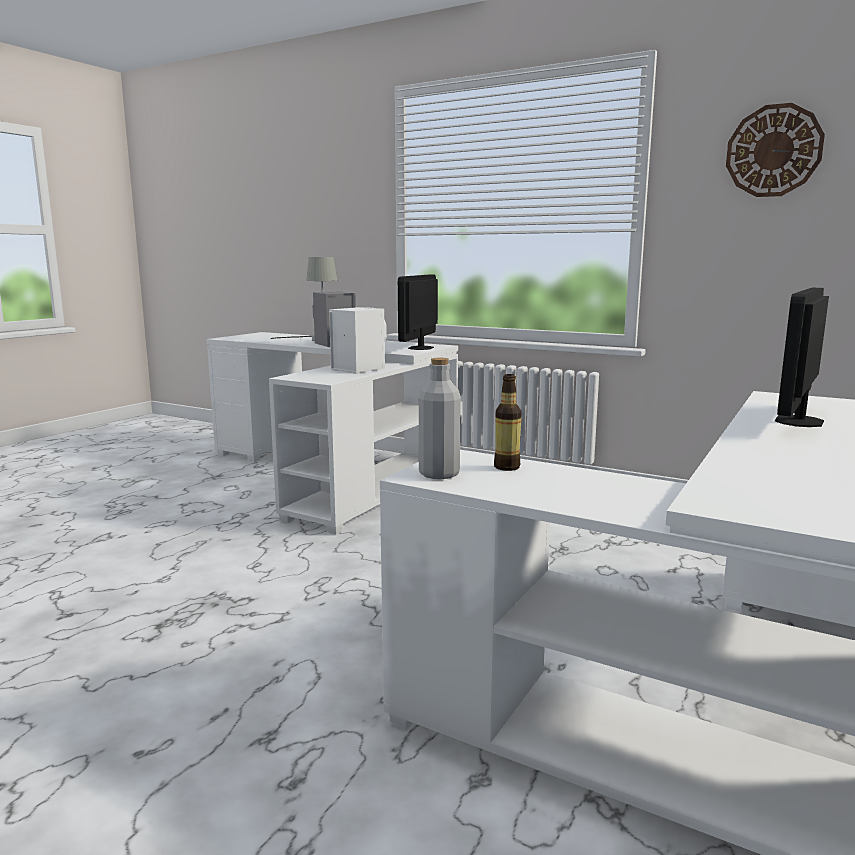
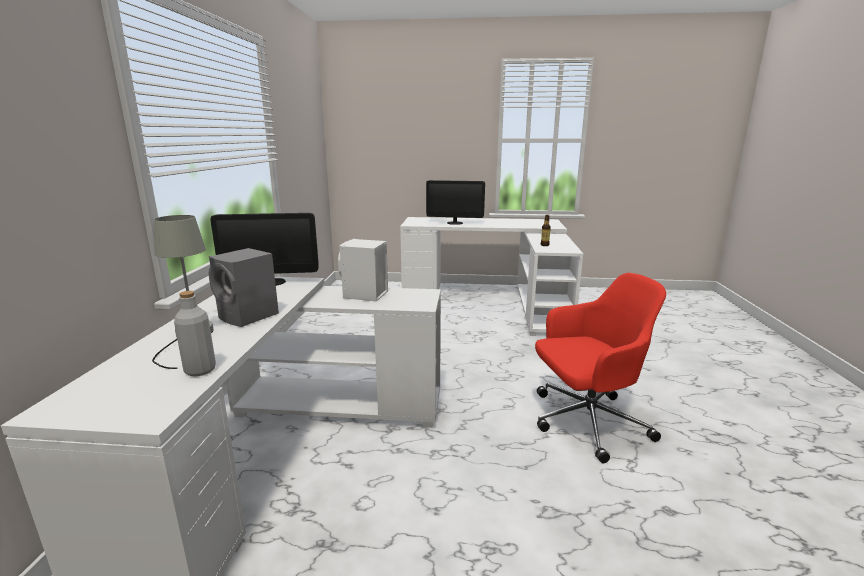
camera: 115 degrees left, 5 degrees up
grey bottle [419,358,461,479] -> grey bottle moved to [174,291,216,376]
wall clock [726,103,825,197] -> none
none -> red office chair [535,273,666,463]

